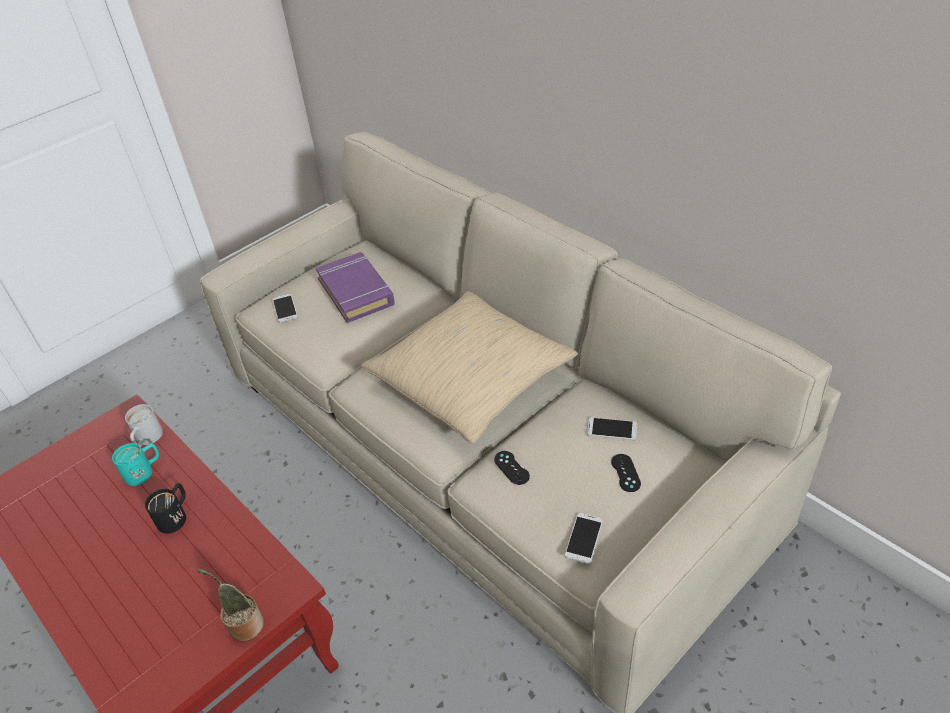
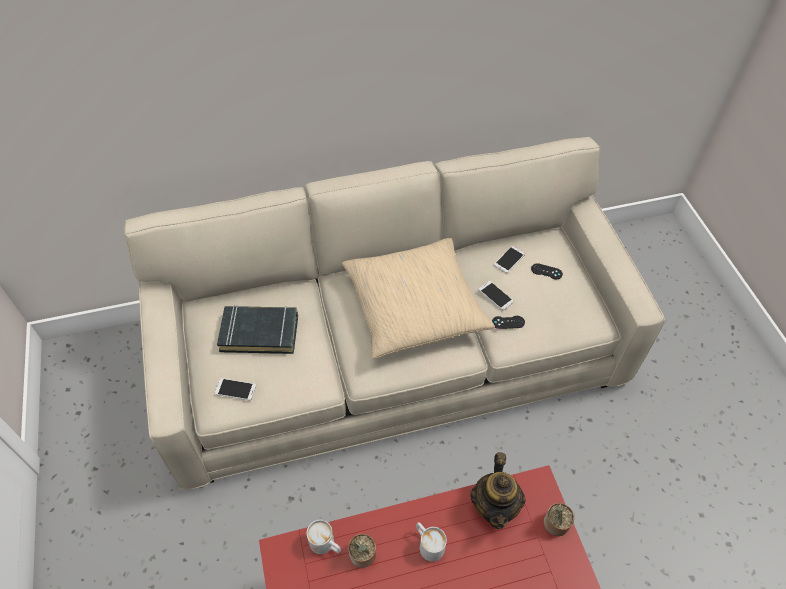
camera: 65 degrees left, 10 degrees up
turquoise mug [112,443,159,486] -> potted plant [348,534,376,568]
black mug [145,483,186,533] -> white mug [416,522,447,562]
purple book [316,252,395,323] -> black book [217,305,298,354]
phone [564,513,603,564] -> phone moved to [479,281,514,310]
none -> teapot [470,452,526,529]

